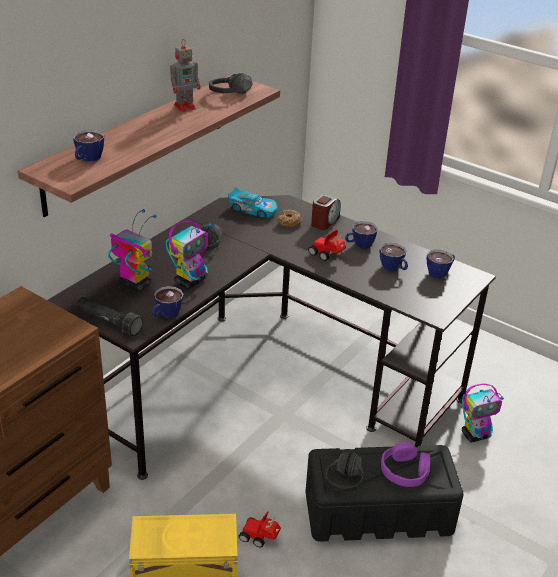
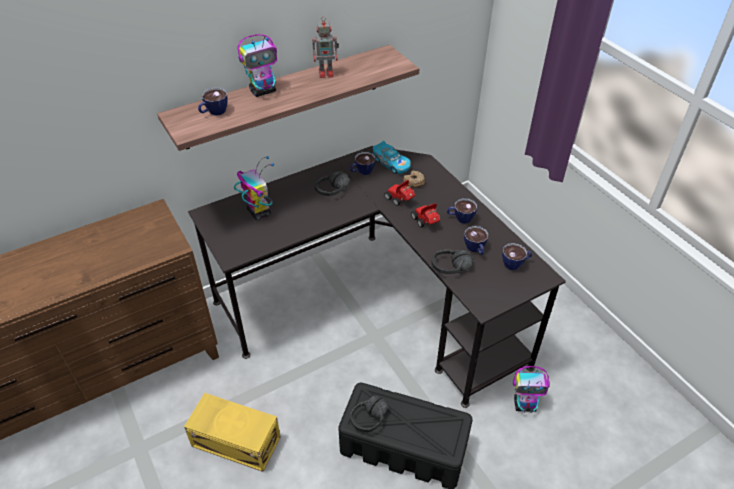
camera: 25 degrees right, 10 degrees up
black flashlight [77,297,143,336] -> none
cup [152,286,183,318] -> cup moved to [350,152,375,175]
toy robot [166,221,211,289] -> toy robot moved to [238,34,277,97]
black headphones [209,73,252,94] -> black headphones moved to [431,250,473,274]
toy car [238,511,281,548] -> toy car moved to [384,180,415,206]
alarm clock [311,194,341,230] -> none
purple headphones [381,442,430,487] -> none

